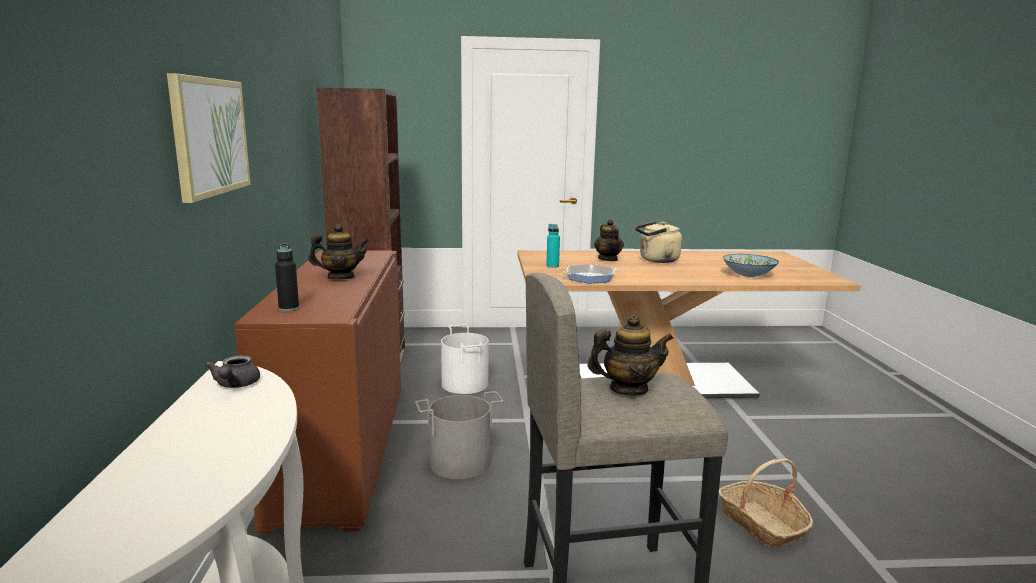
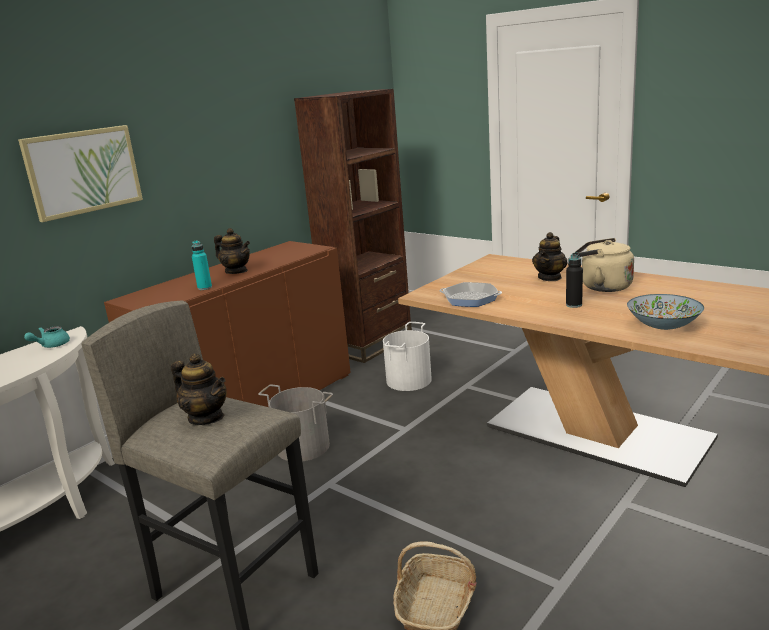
camera: 45 degrees right, 5 degrees up
grey teapot [205,355,260,388] -> turquoise teapot [24,326,70,348]
black bottle [275,244,299,311] -> black bottle moved to [566,252,583,308]
turquoise bottle [546,224,560,268] -> turquoise bottle moved to [192,241,212,290]

